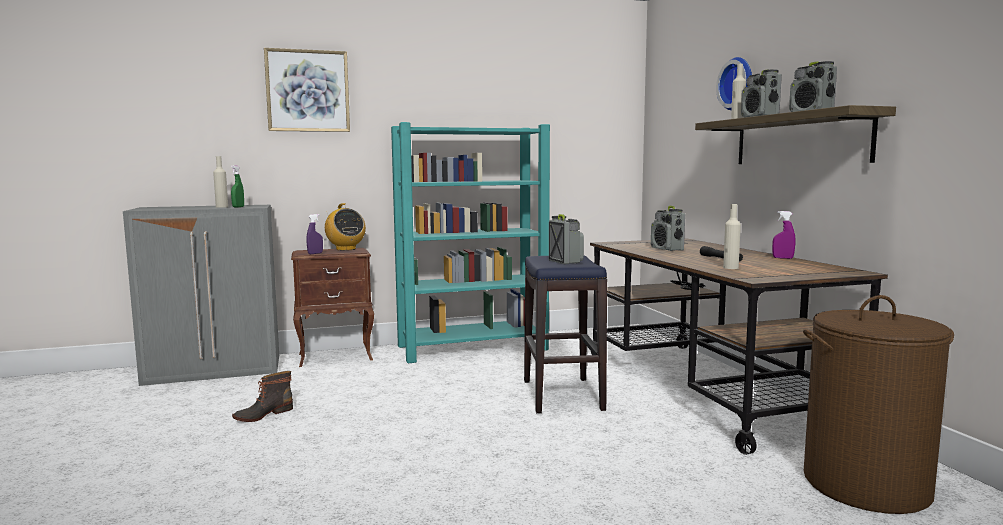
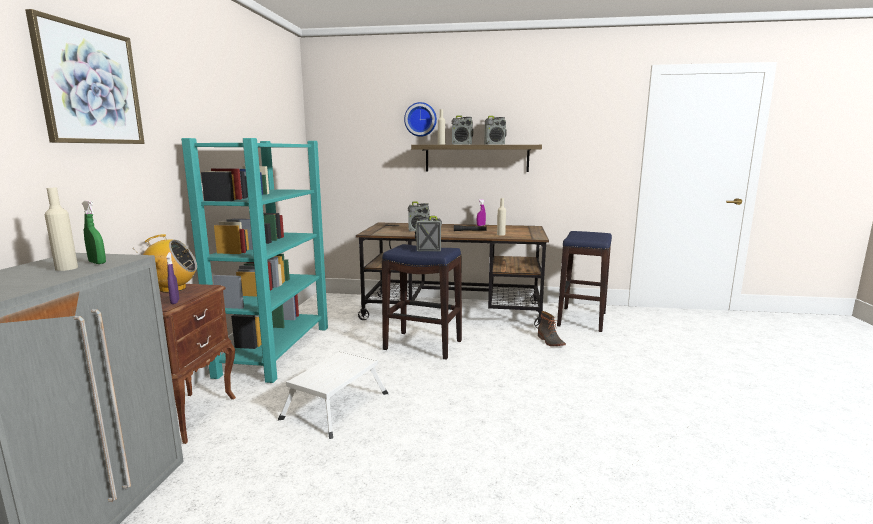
camera: 65 degrees left, 5 degrees up
boot [232,371,293,422] -> boot moved to [538,311,566,346]
brown laundry basket [803,295,954,514] -> stool [557,231,612,332]
none -> white step ladder [278,351,388,439]

